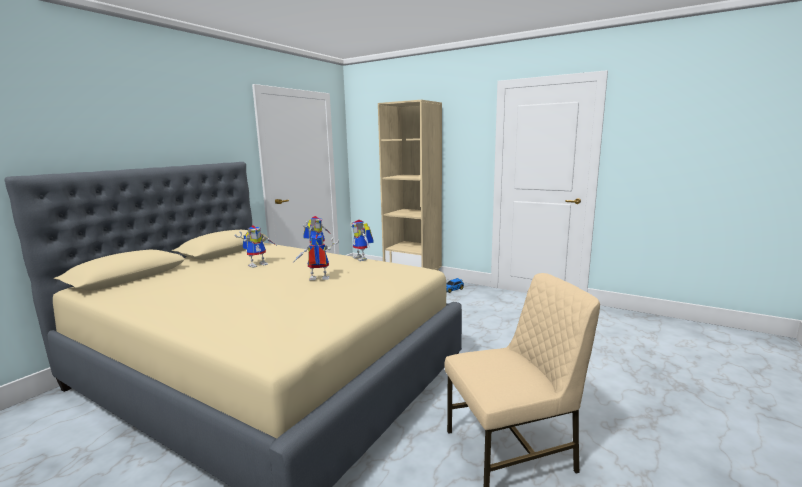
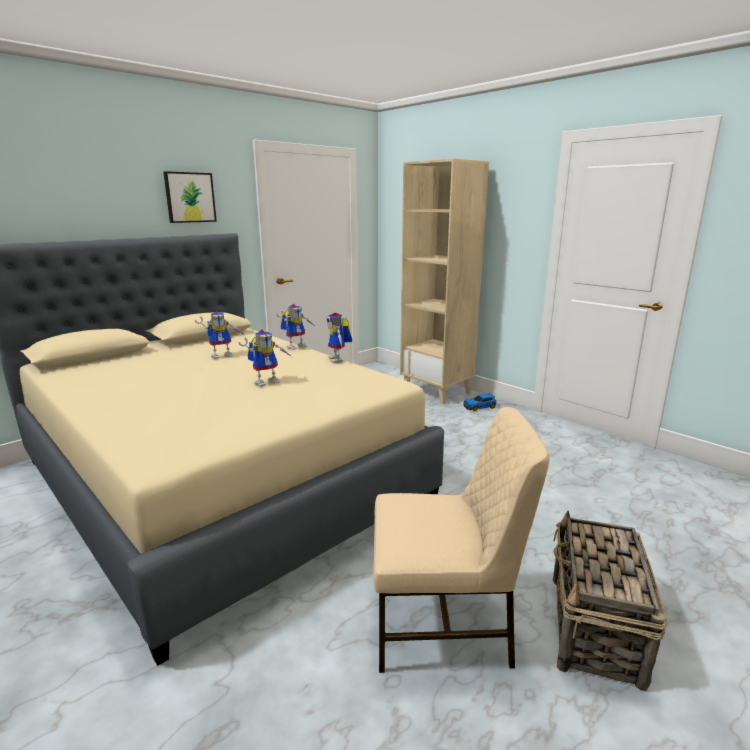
camera: 15 degrees right, 5 degrees up
toy robot [294,234,339,280] -> toy robot turned 135 degrees clockwise [238,330,292,387]
none -> picture [163,171,217,223]
none -> basket [553,511,667,691]

